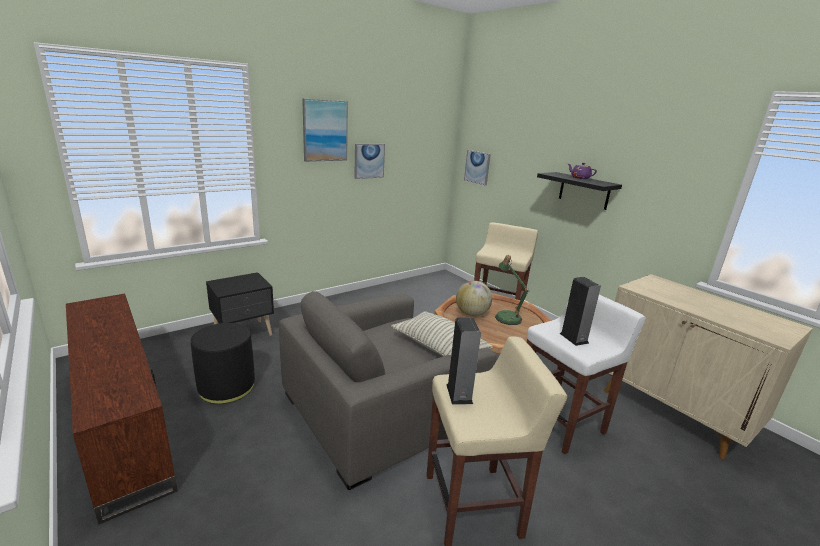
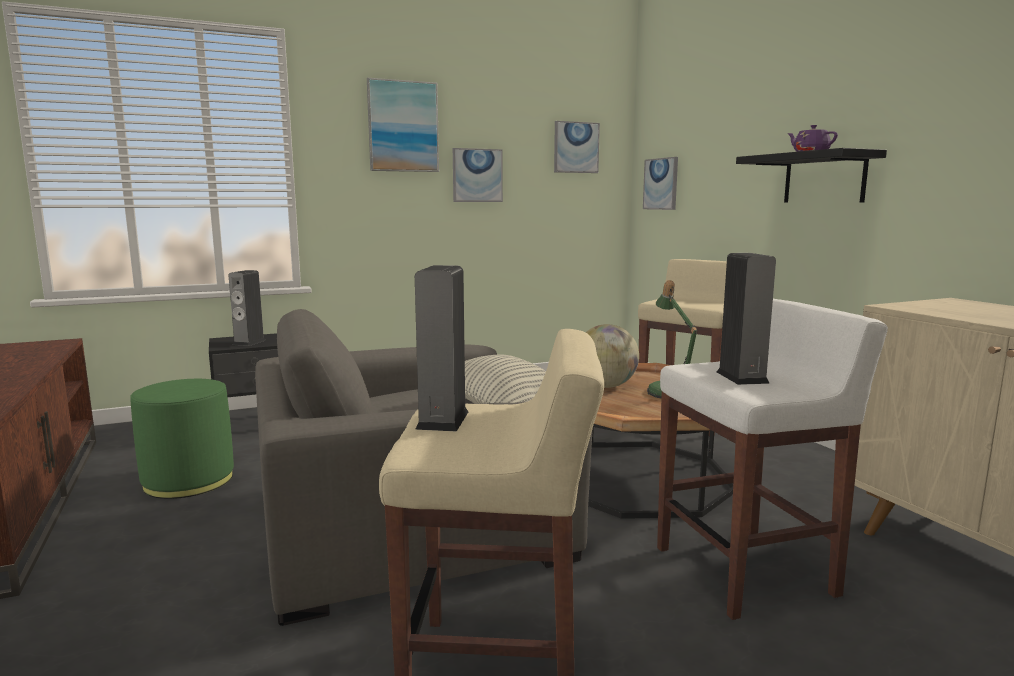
camera: 15 degrees right, 10 degrees down
black ottoman [191,323,255,404] -> green ottoman [130,379,234,499]
none -> speaker [229,270,265,346]
none -> picture [554,121,600,173]

